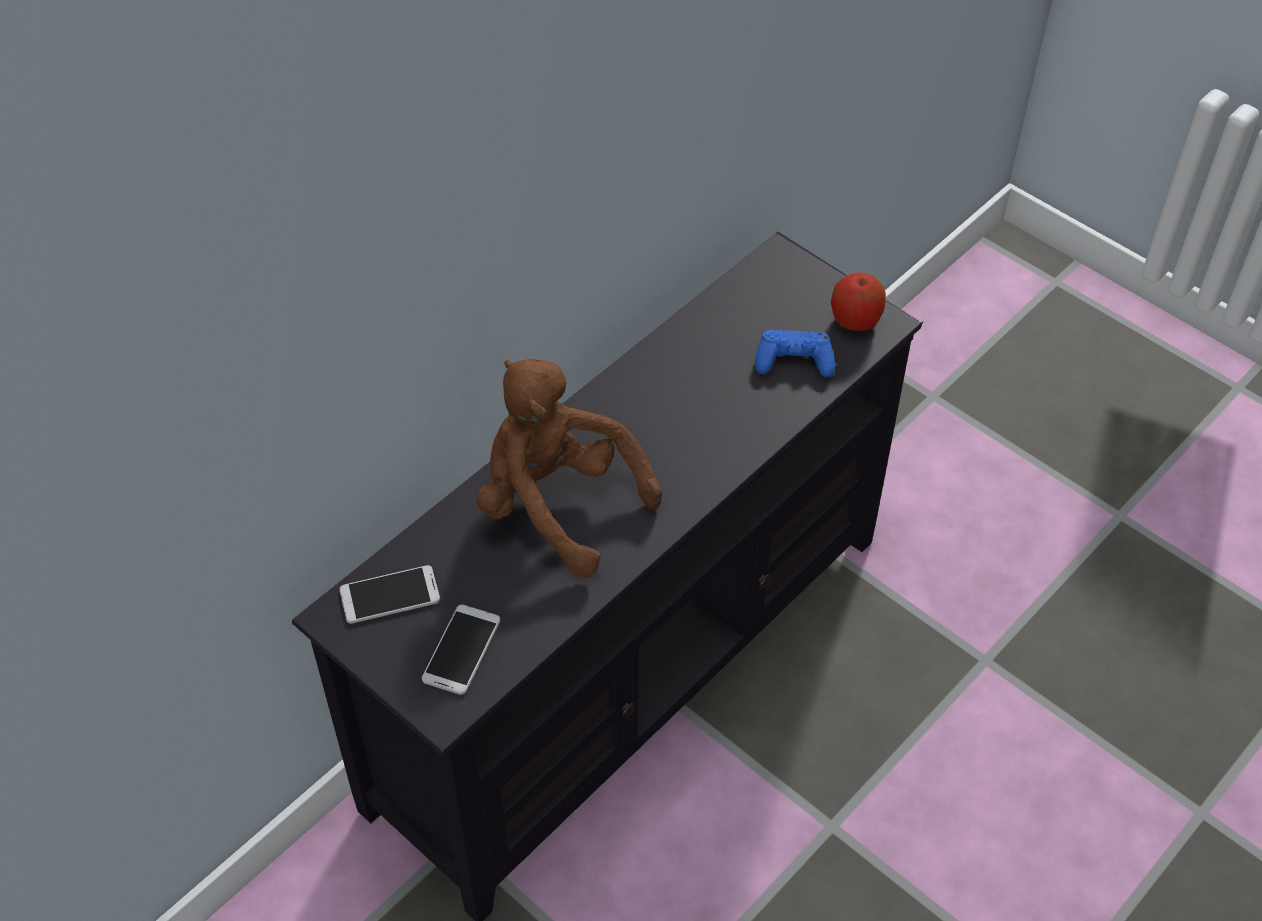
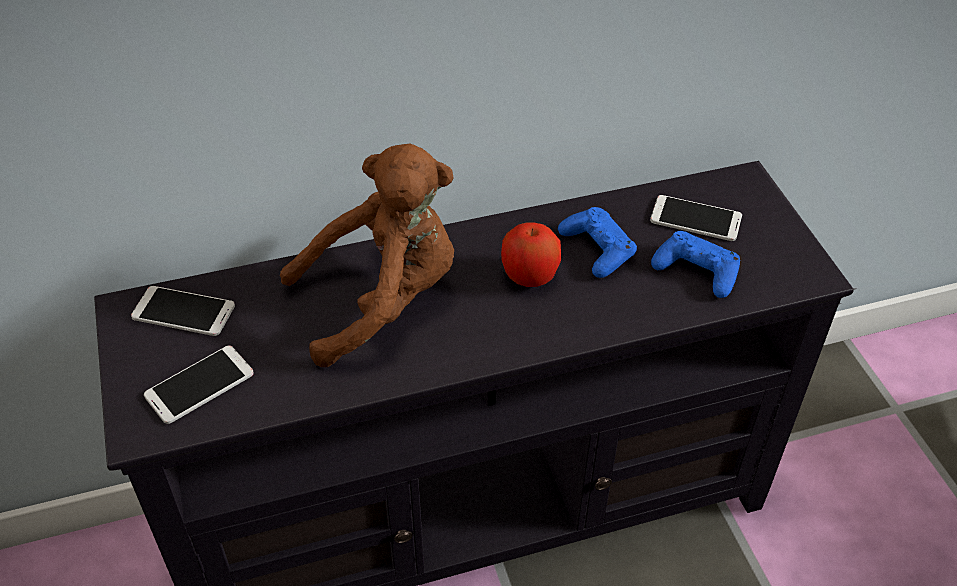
camera: 30 degrees right, 5 degrees down
brown plush toy [476,359,662,577] -> brown plush toy turned 90 degrees clockwise [280,144,454,367]
apple [831,272,886,331] -> apple moved to [501,223,561,287]
none -> blue game controller [558,207,637,278]
none -> phone [650,195,742,241]

